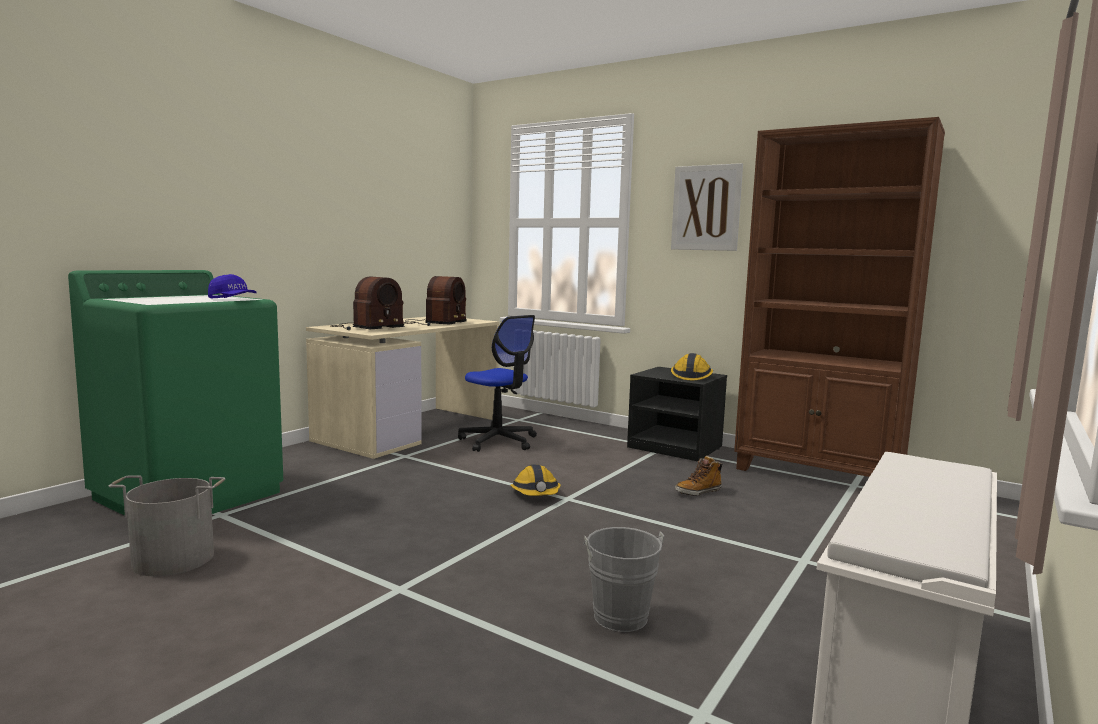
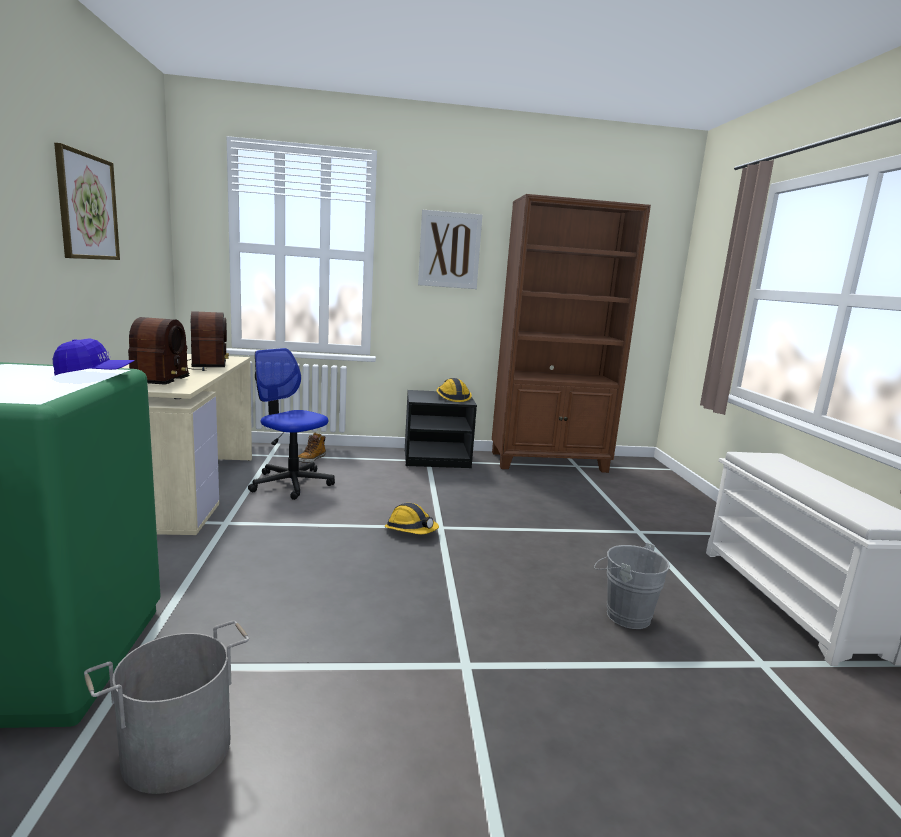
camera: 40 degrees left, 5 degrees up
office chair [458,315,537,452] -> office chair turned 150 degrees counterclockwise [248,348,335,500]
boot [675,455,723,496] -> boot moved to [298,432,326,463]
none -> picture [54,143,120,260]

